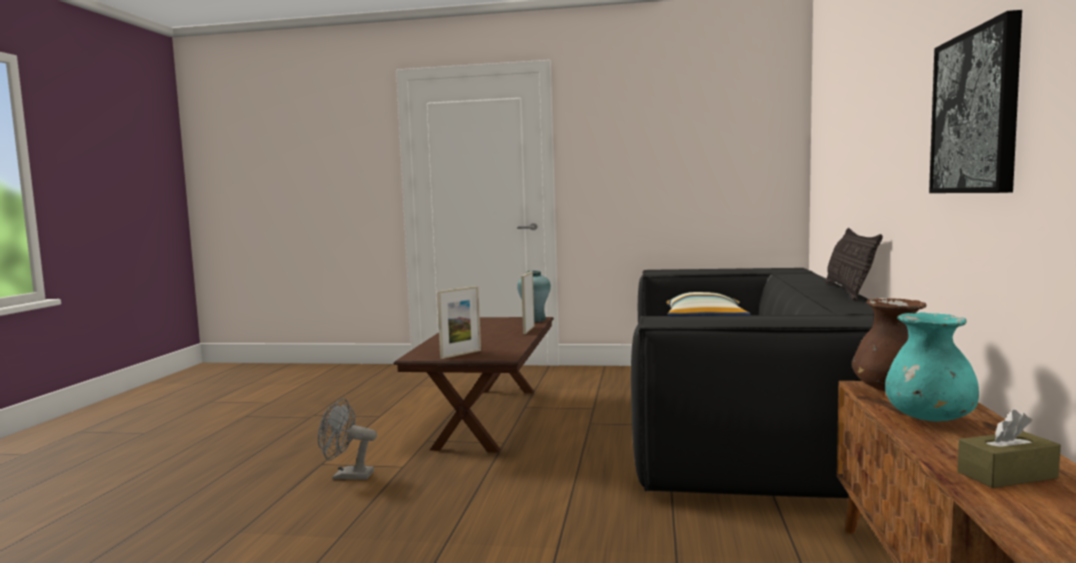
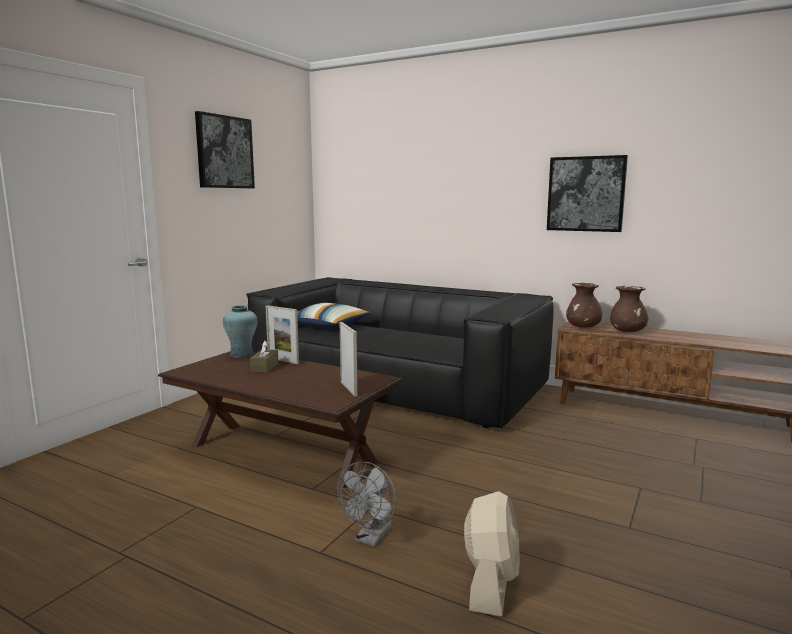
camera: 70 degrees left, 5 degrees up
pillow [825,228,883,301] -> none
turquoise vase [885,312,979,422] -> brown vase [610,286,649,332]
brown tissue box [957,409,1061,488] -> brown tissue box moved to [250,340,278,373]
none -> picture [195,111,255,188]
none -> beige fan [464,491,520,617]

